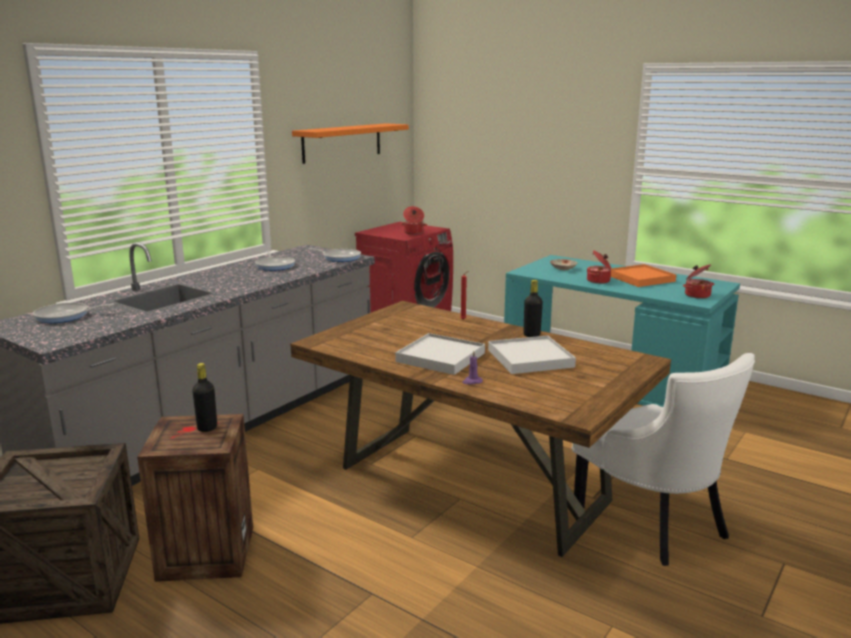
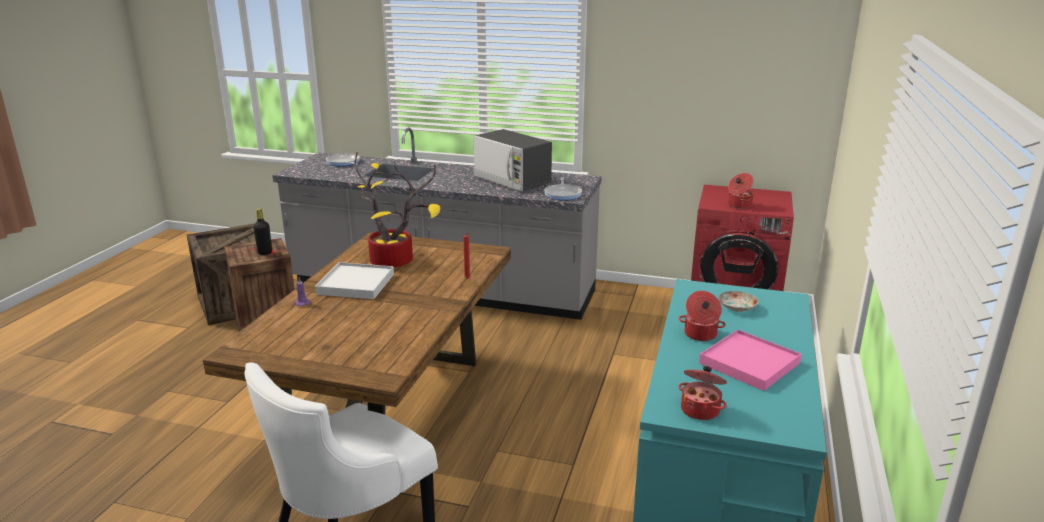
camera: 70 degrees right, 5 degrees up
frying pan [255,251,295,271] -> microwave [473,129,552,191]
orange shelf [292,123,409,164] -> none
white tray [488,336,576,374] -> none
black bottle [524,280,543,337] -> none
orange tray [611,264,676,287] -> pink tray [699,330,802,391]
none -> potted plant [354,152,440,267]

